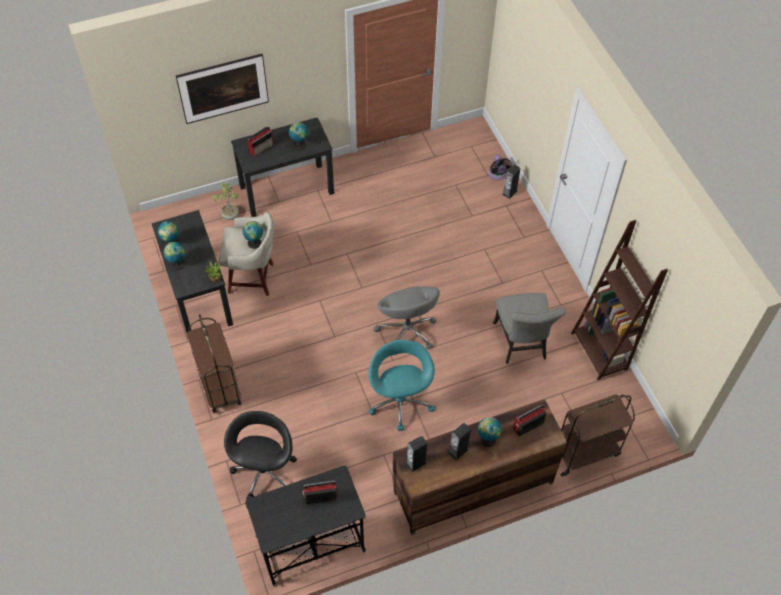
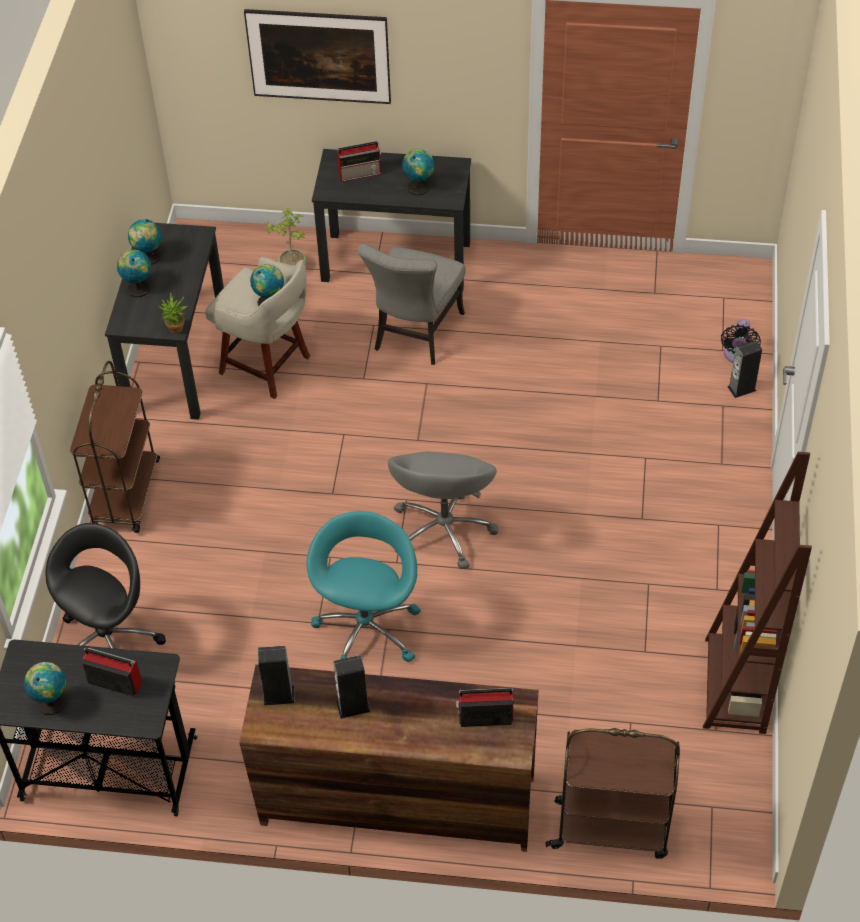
camera: 30 degrees right, 5 degrees down
globe [478,417,502,447] -> globe moved to [24,662,66,715]
grey chair [493,293,566,364] -> grey chair moved to [357,243,466,365]

